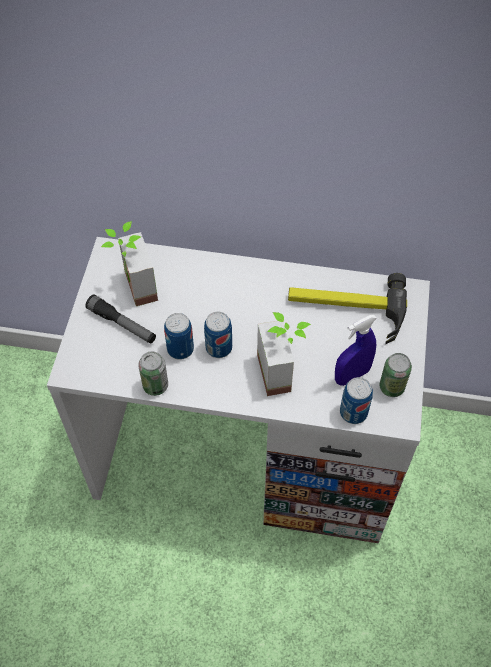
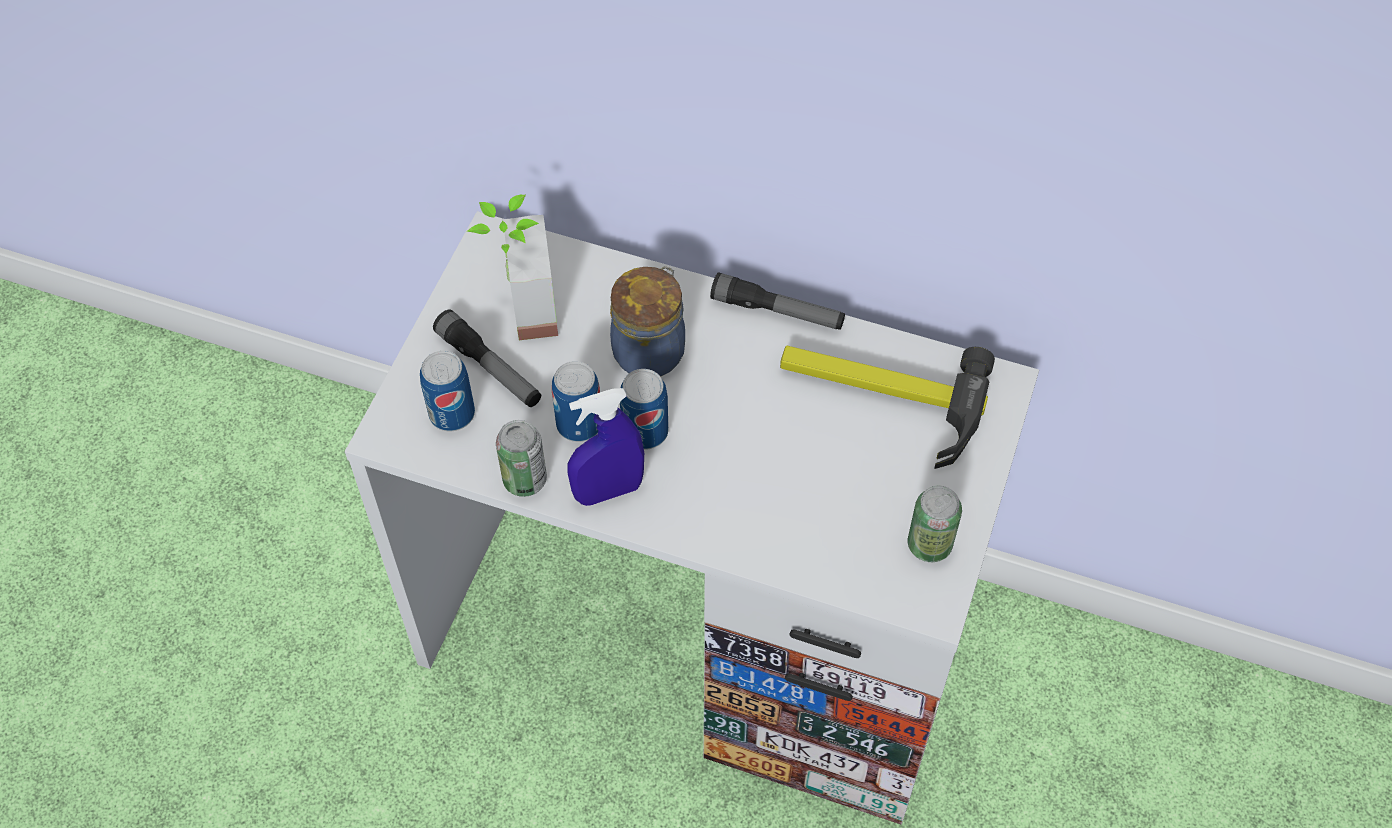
camera: 10 degrees right, 0 degrees up
potted plant [257,312,311,396] -> none
blue spray bottle [335,314,377,386] -> blue spray bottle moved to [568,388,644,506]
can [340,377,373,424] -> can moved to [420,351,475,431]
none -> jar [610,266,685,377]
none -> flashlight [710,272,845,330]

